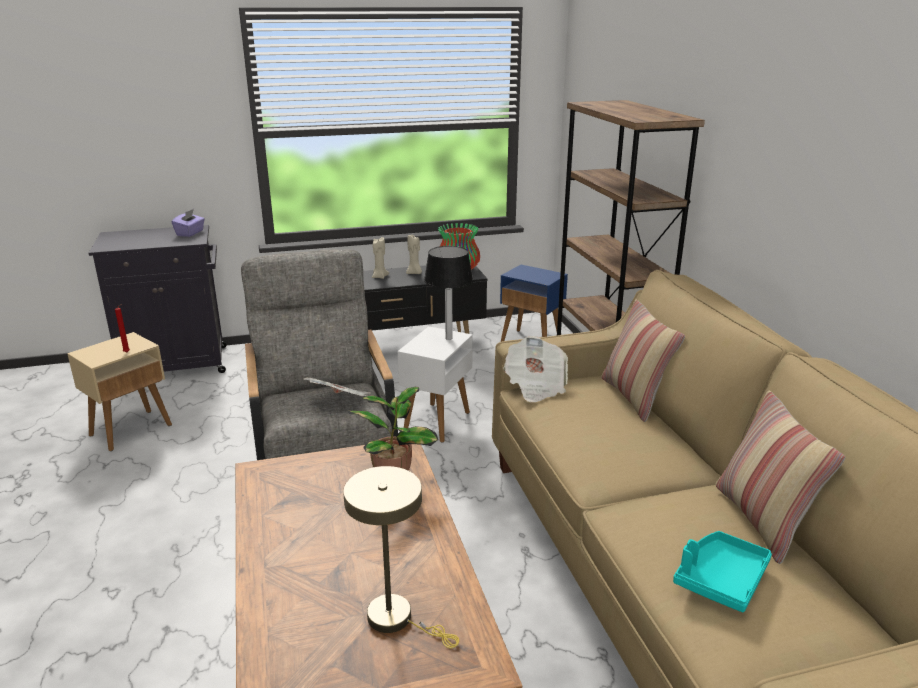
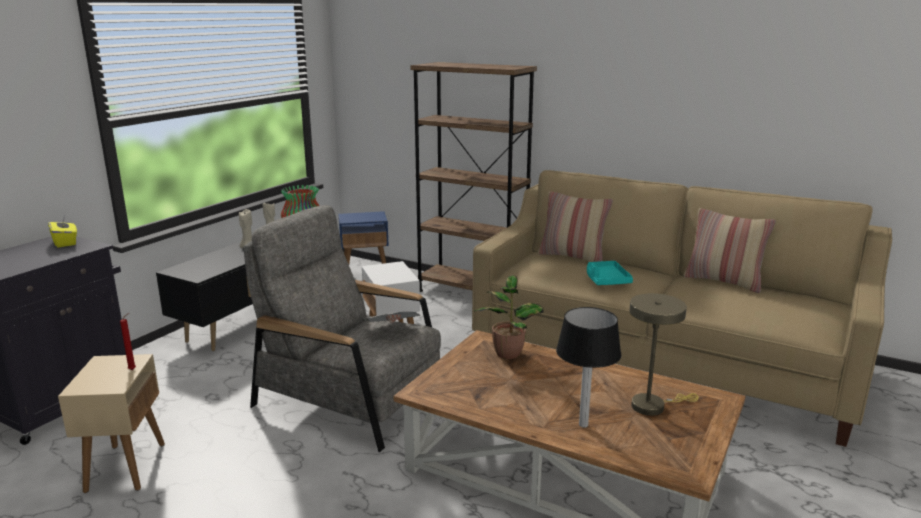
camera: 45 degrees left, 5 degrees down
purple tissue box [172,209,205,237] -> yellow tissue box [48,214,77,248]
table lamp [424,246,473,340] -> table lamp moved to [556,307,621,428]
newspaper [503,336,568,403] -> none
turquoise tray [673,531,772,612] -> turquoise tray moved to [587,261,633,285]

